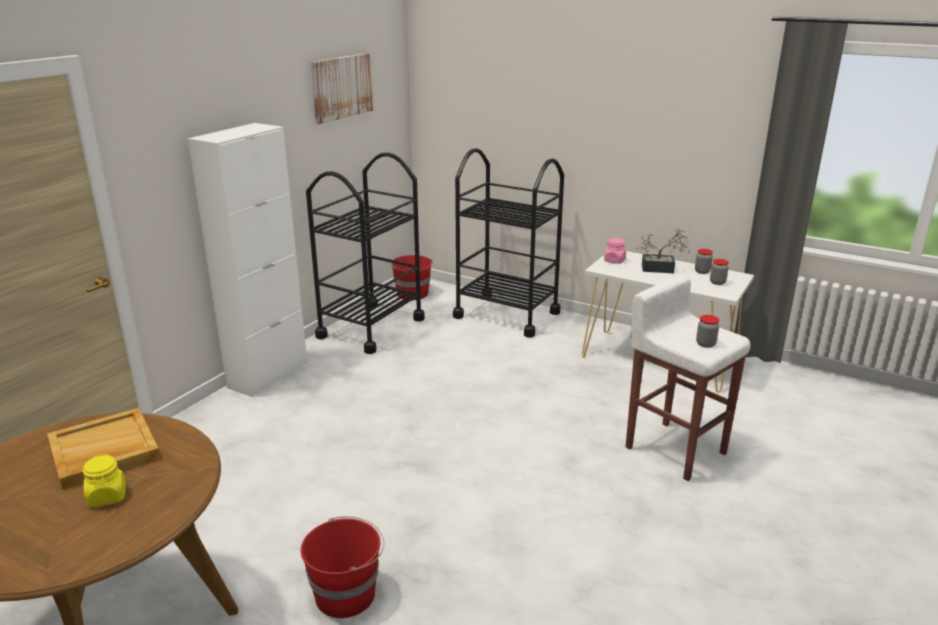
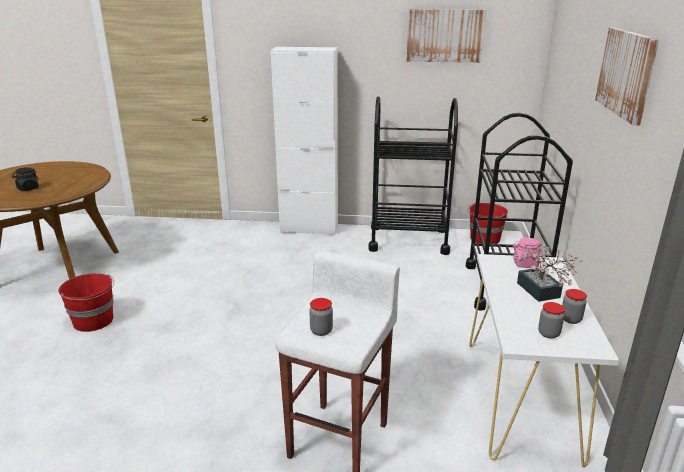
camera: 65 degrees right, 0 degrees up
beige tray [47,408,161,490] -> none
yellow jar [83,453,126,507] -> black jar [12,167,39,191]
none -> picture [595,27,659,126]

